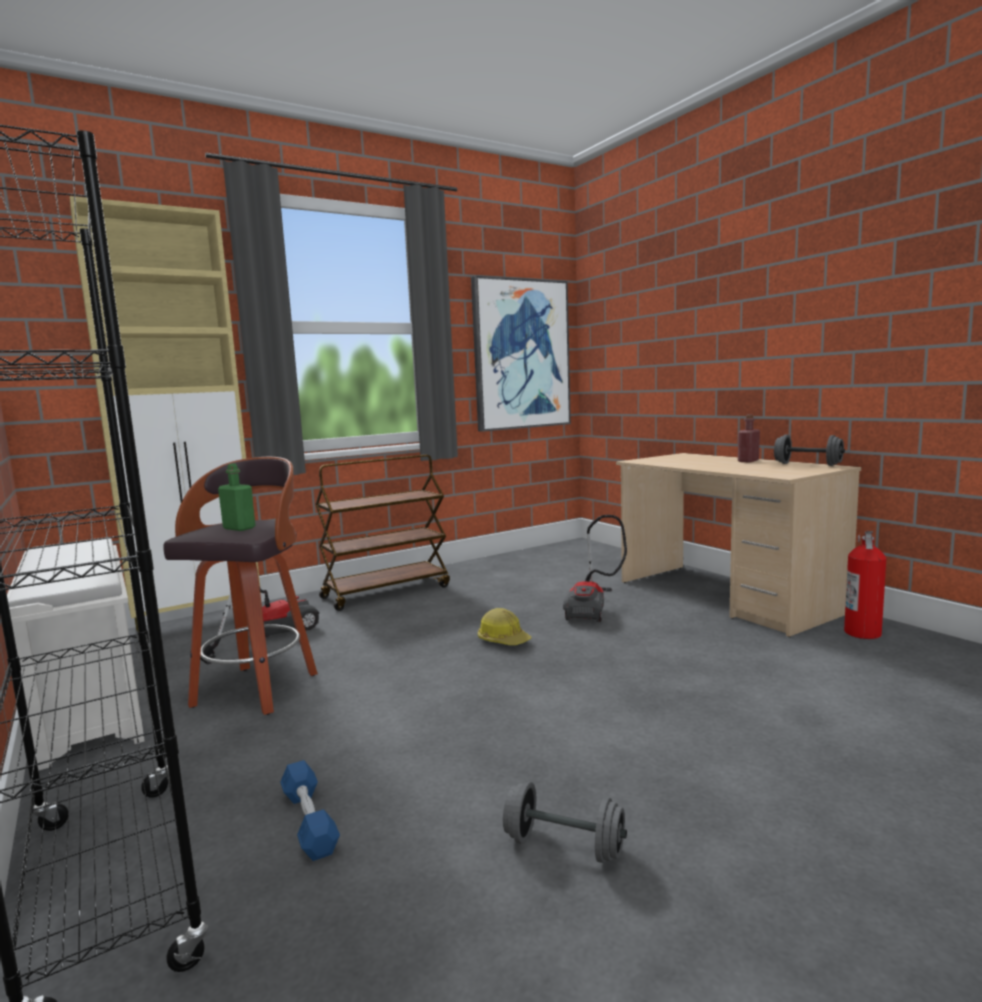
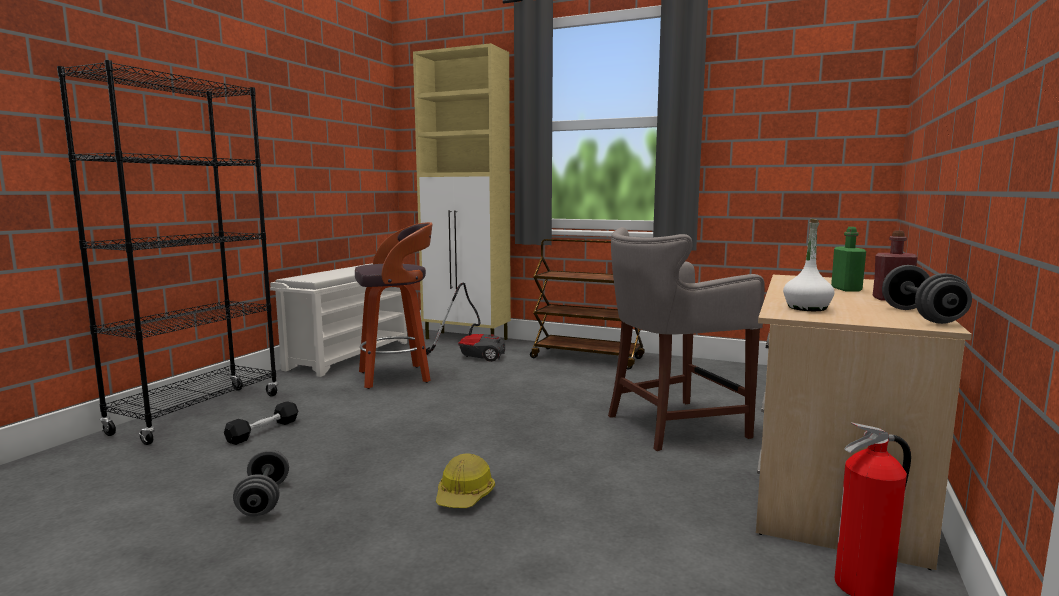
camera: 55 degrees right, 0 degrees up
green bottle [218,464,255,531] -> green bottle moved to [831,227,866,292]
blue dumbbell [280,760,340,861] -> black dumbbell [224,401,298,445]
picture [471,276,571,432] -> none
hard hat [478,608,531,645] -> hard hat moved to [436,453,495,508]
vacuum cleaner [563,515,627,622] -> grey stool [608,227,765,451]
none -> white bottle [783,219,834,311]

